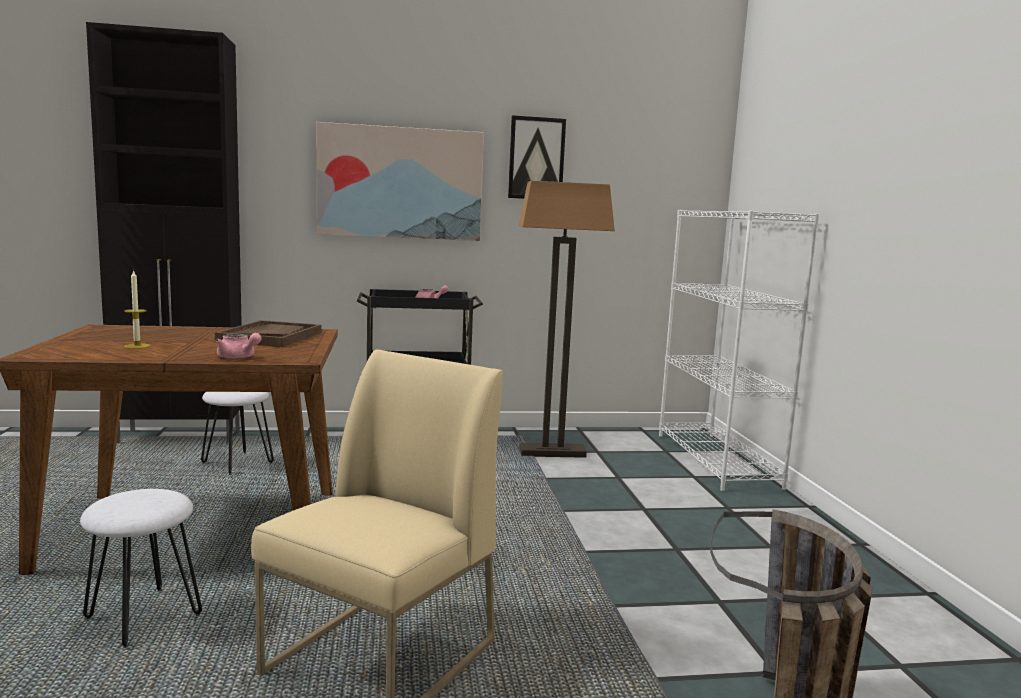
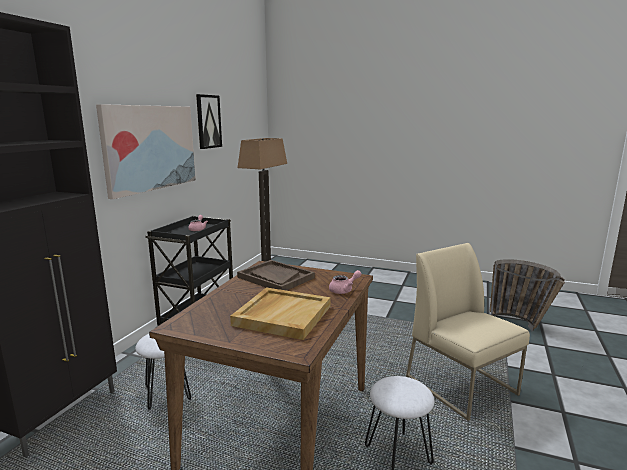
camera: 60 degrees left, 5 degrees up
candle [124,270,150,349] -> beige tray [230,287,331,340]
white bookcase [659,210,819,491] -> none

